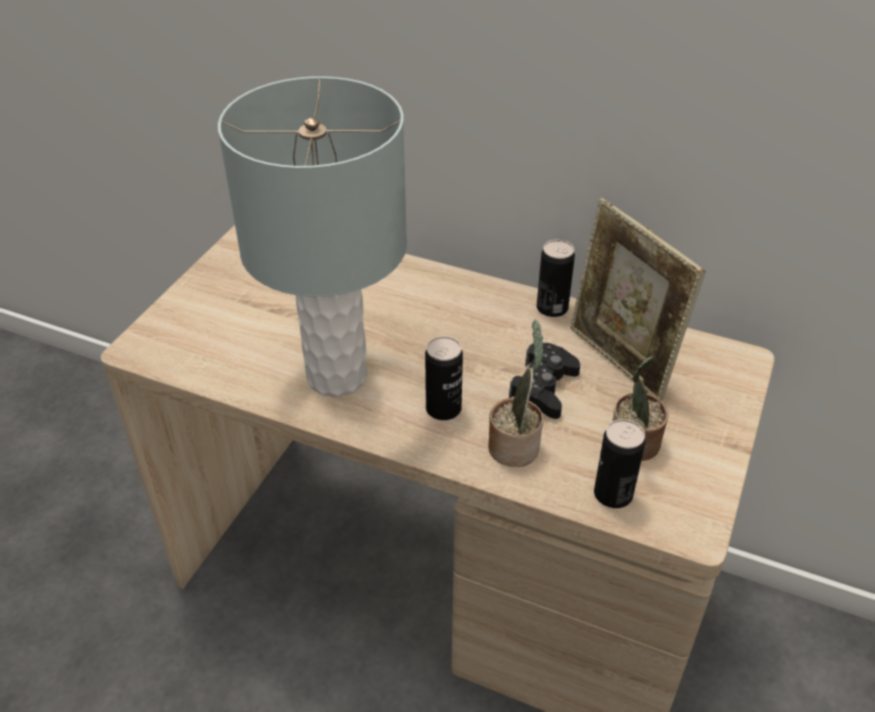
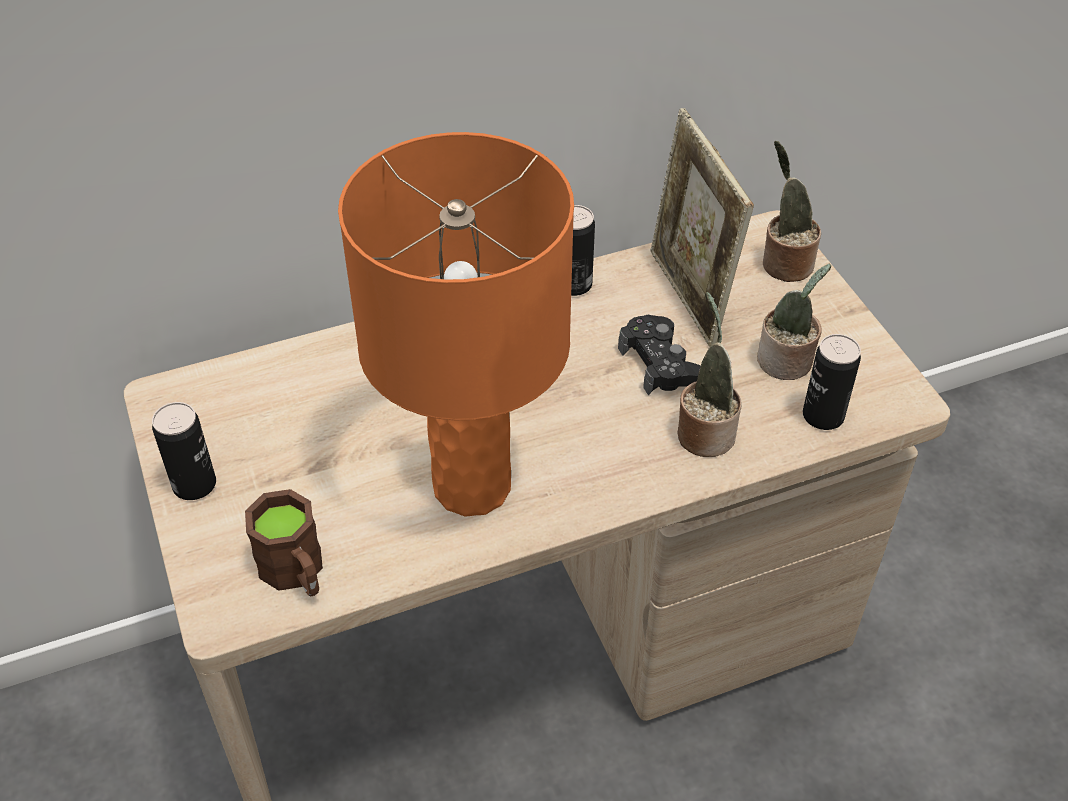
camera: 45 degrees left, 5 degrees up
grey table lamp [218,76,407,397] -> orange table lamp [338,132,574,517]
can [425,336,463,420] -> can moved to [152,402,216,500]
picture frame [570,198,706,401] -> picture frame turned 60 degrees clockwise [650,108,754,347]
none -> brown mug [245,489,323,596]
none -> potted plant [763,141,821,282]

